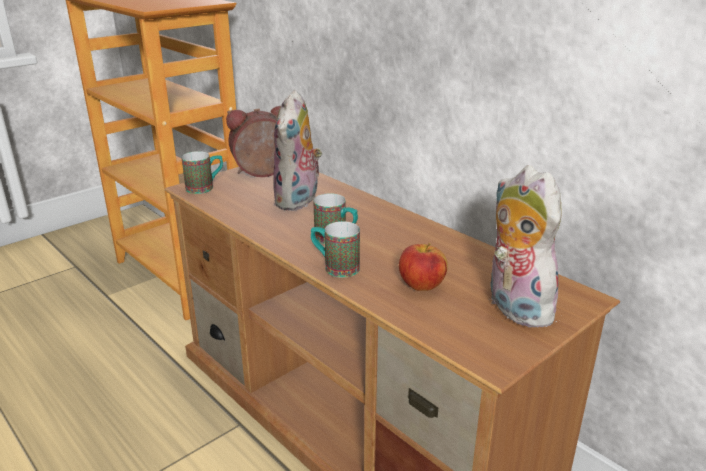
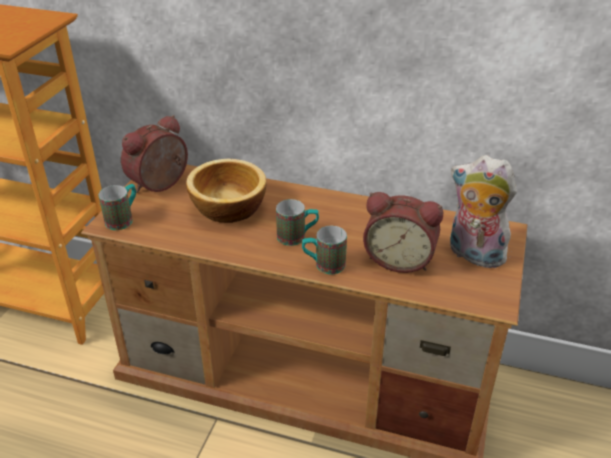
camera: 30 degrees left, 10 degrees up
plush toy [273,90,322,211] -> bowl [186,159,267,223]
apple [399,243,448,291] -> alarm clock [363,192,443,273]

